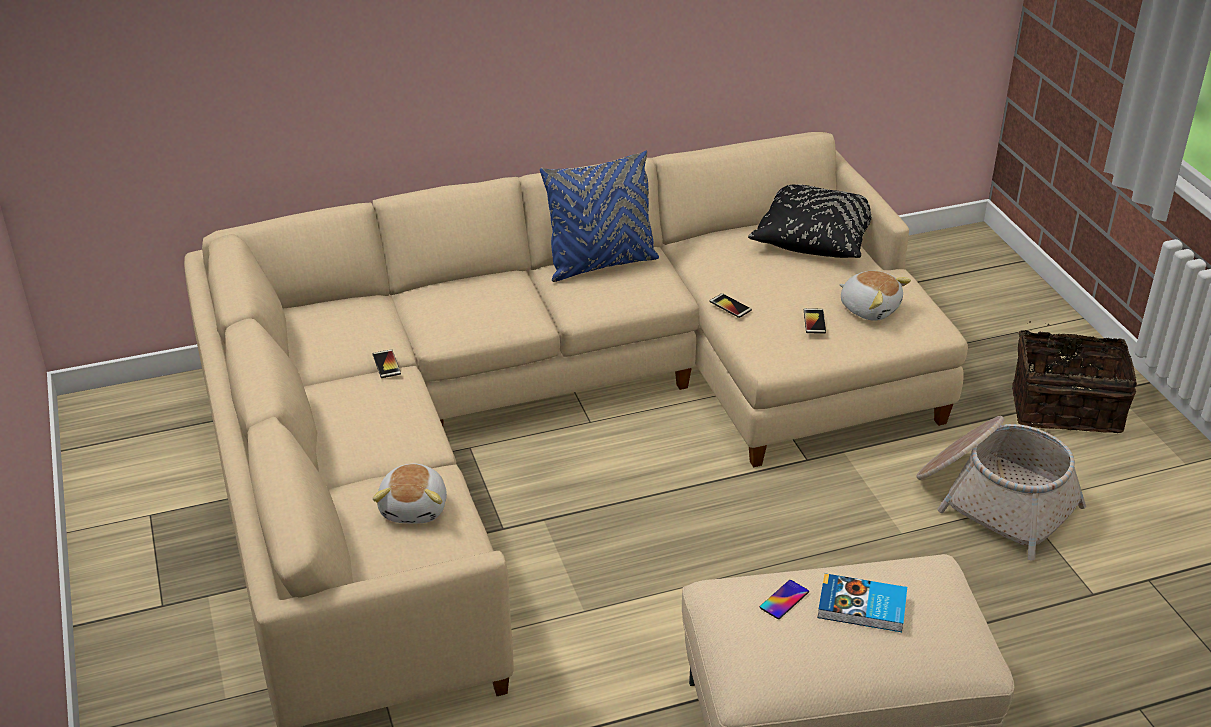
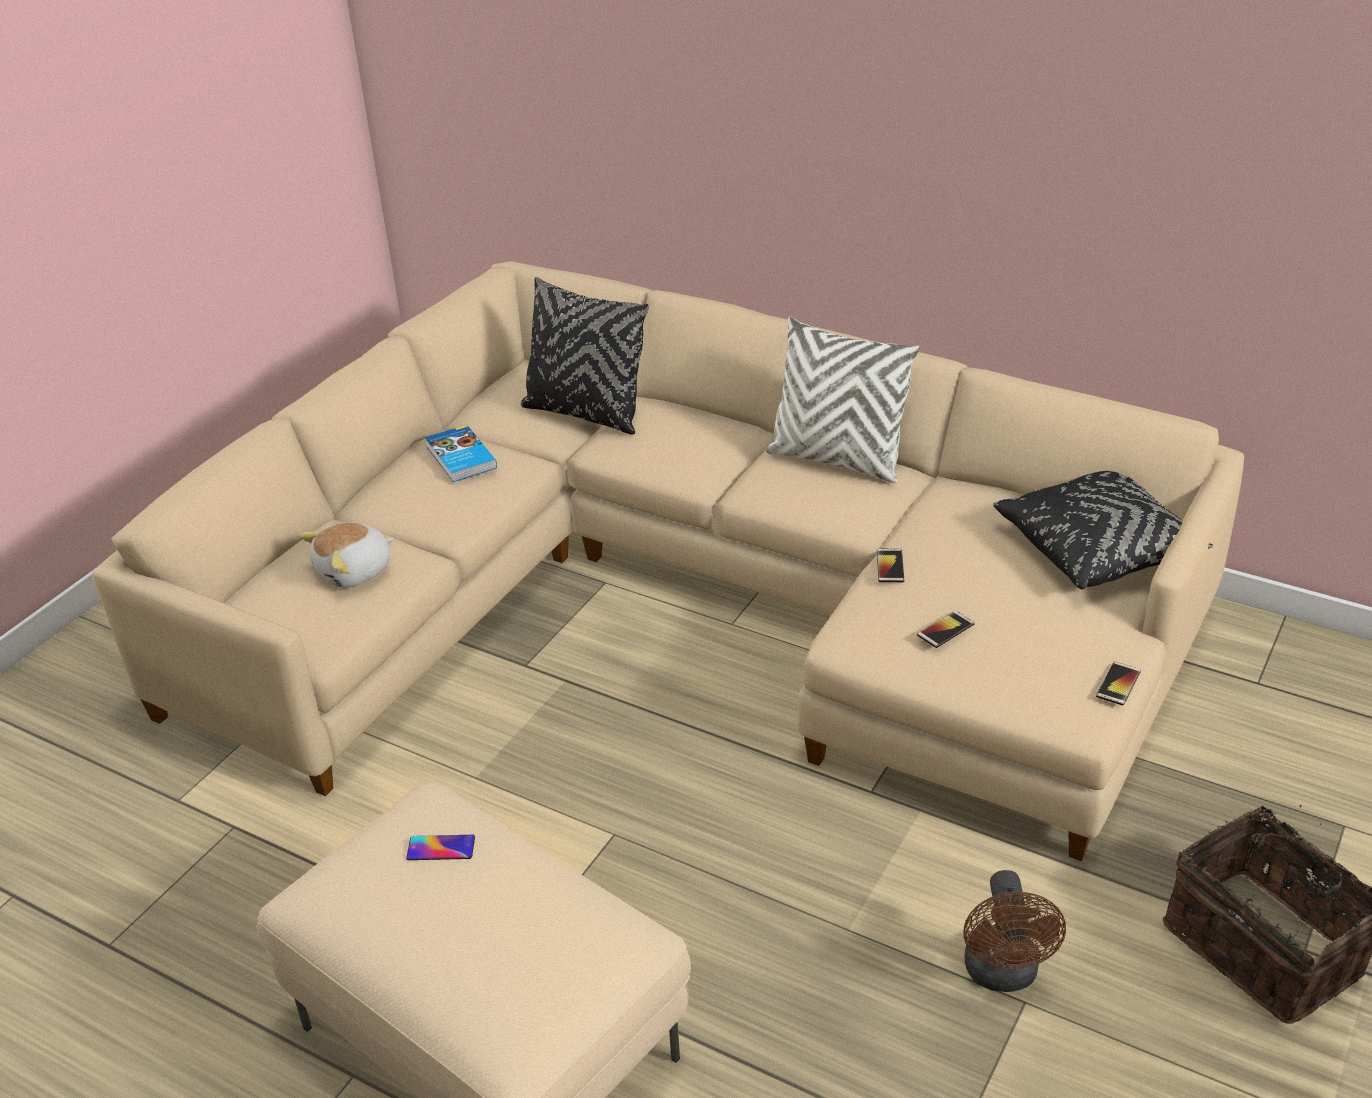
camera: 50 degrees right, 0 degrees up
phone [372,349,401,378] -> phone moved to [1096,661,1141,706]
blue pillow [540,151,659,282] -> white pillow [766,317,920,483]
book [817,573,907,632] -> book moved to [425,425,497,482]
plush toy [839,271,911,321] -> none
basket [916,416,1086,560] -> brown fan [963,870,1066,992]
none -> black pillow [521,277,649,435]

